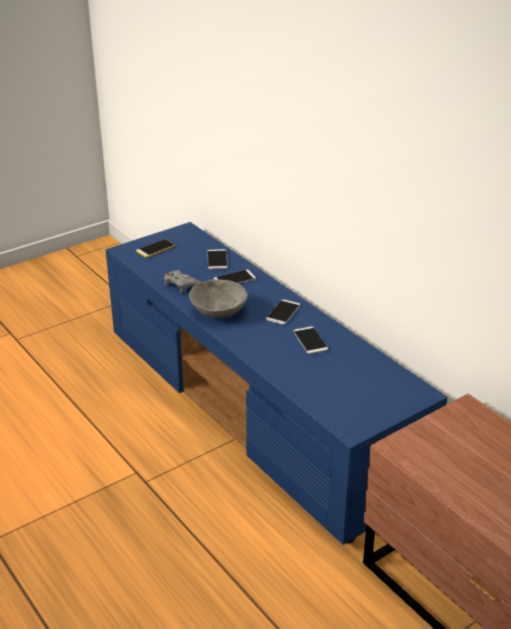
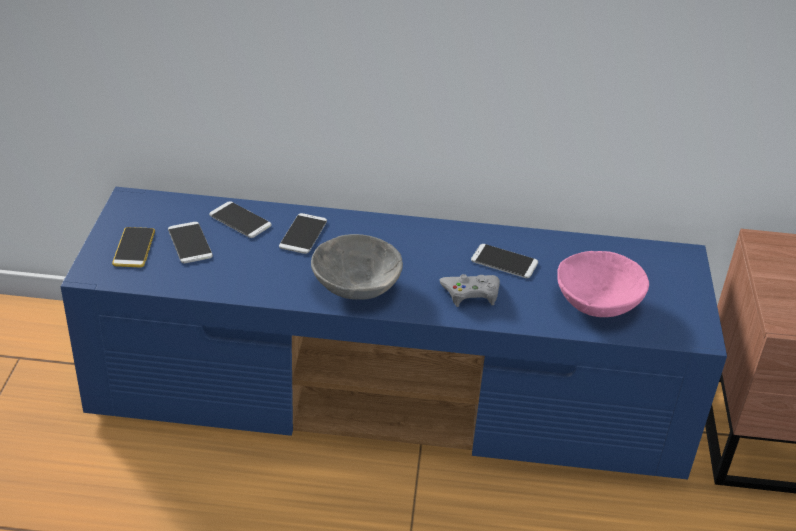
camera: 50 degrees left, 5 degrees up
grey game controller [164,270,201,293] -> grey game controller moved to [440,274,500,307]
phone [266,299,300,325] -> phone moved to [168,222,213,263]
none -> pink bowl [557,251,649,317]

